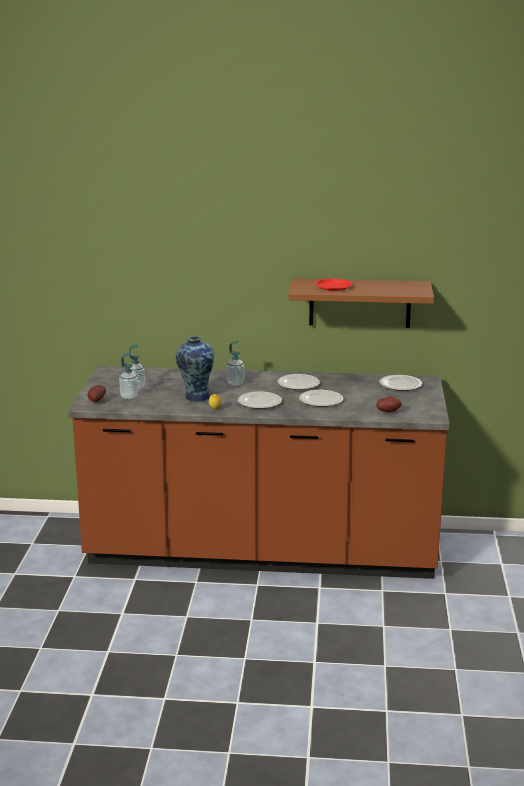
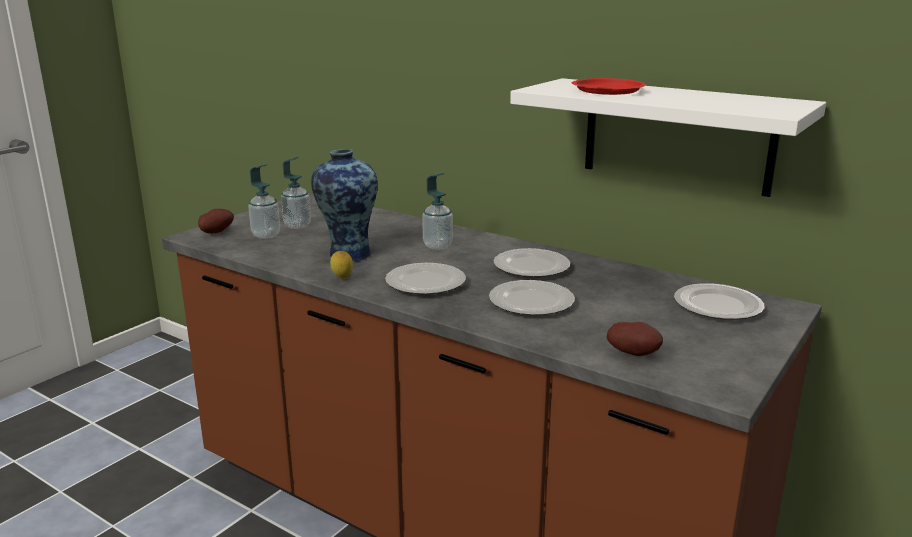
camera: 30 degrees right, 0 degrees up
brown shelf [288,278,434,328] -> white shelf [510,78,826,197]

